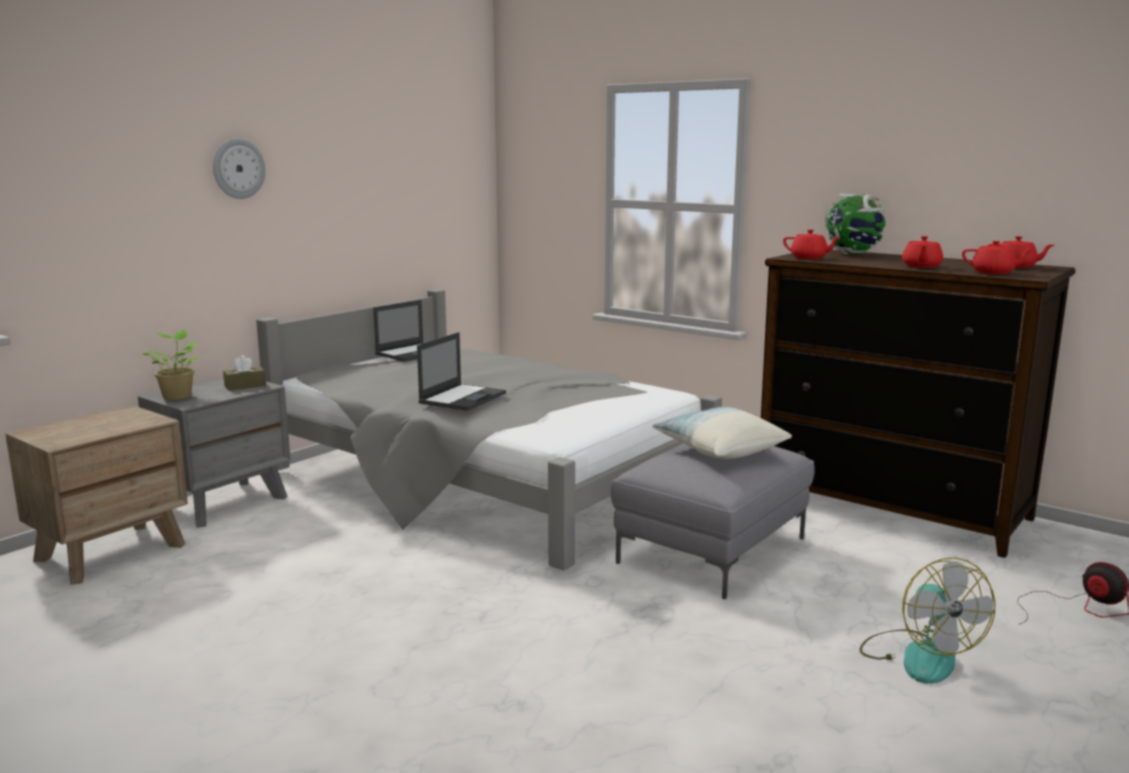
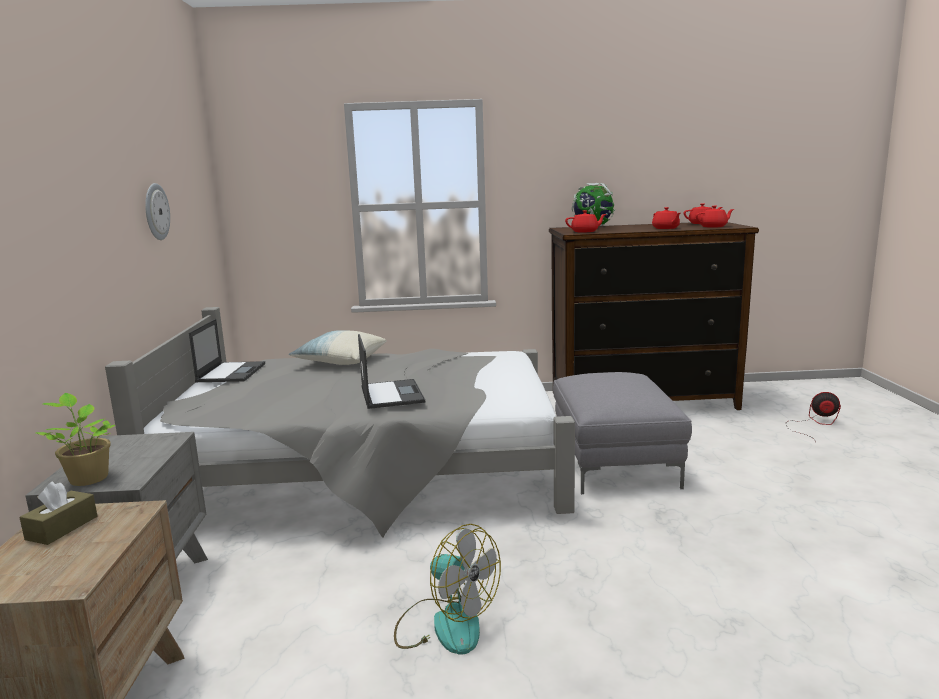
camera: 40 degrees left, 0 degrees up
wall clock [213,138,266,199] -> wall clock moved to [145,183,170,240]
brown tissue box [223,355,266,390] -> brown tissue box moved to [19,481,97,545]
pillow [652,407,792,459] -> pillow moved to [288,330,387,365]
fan [860,558,995,684] -> fan moved to [394,524,501,655]

